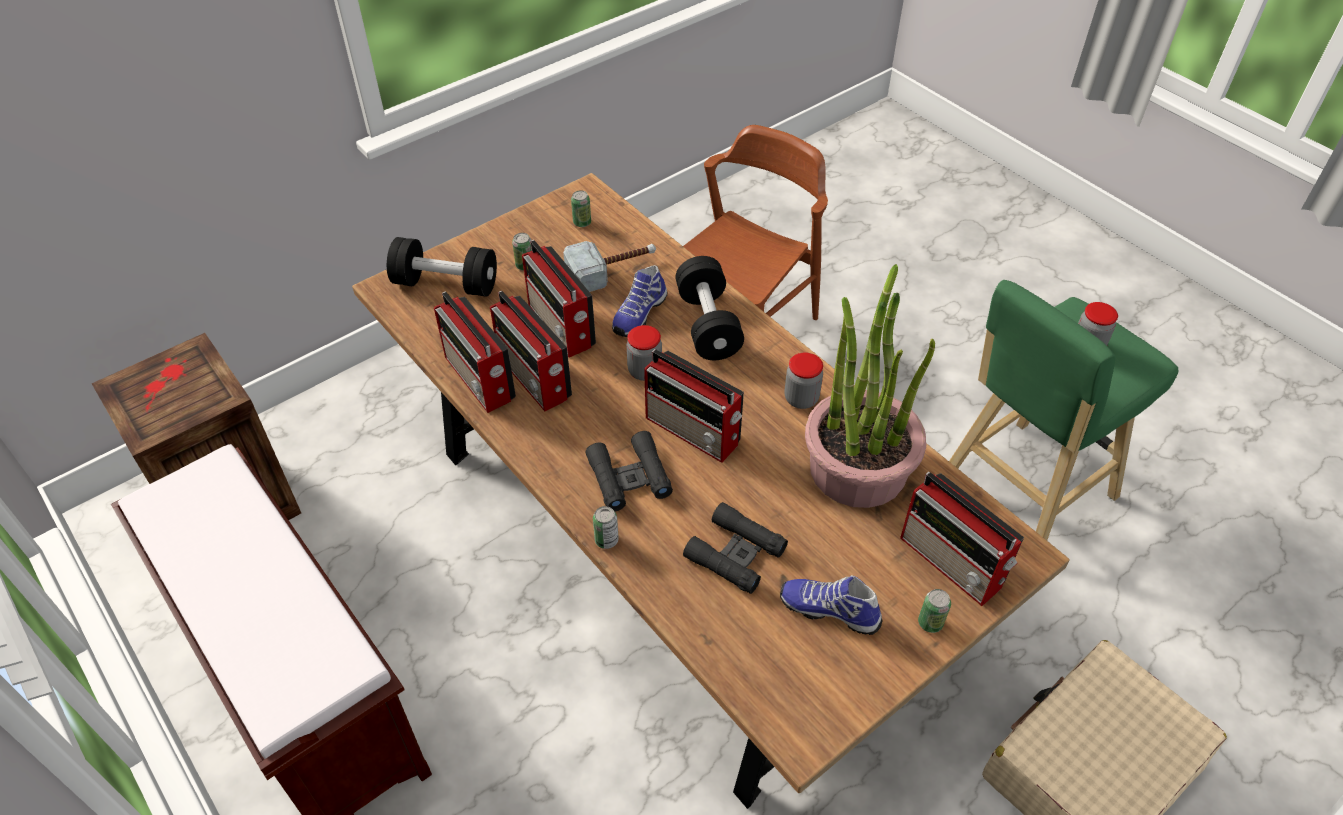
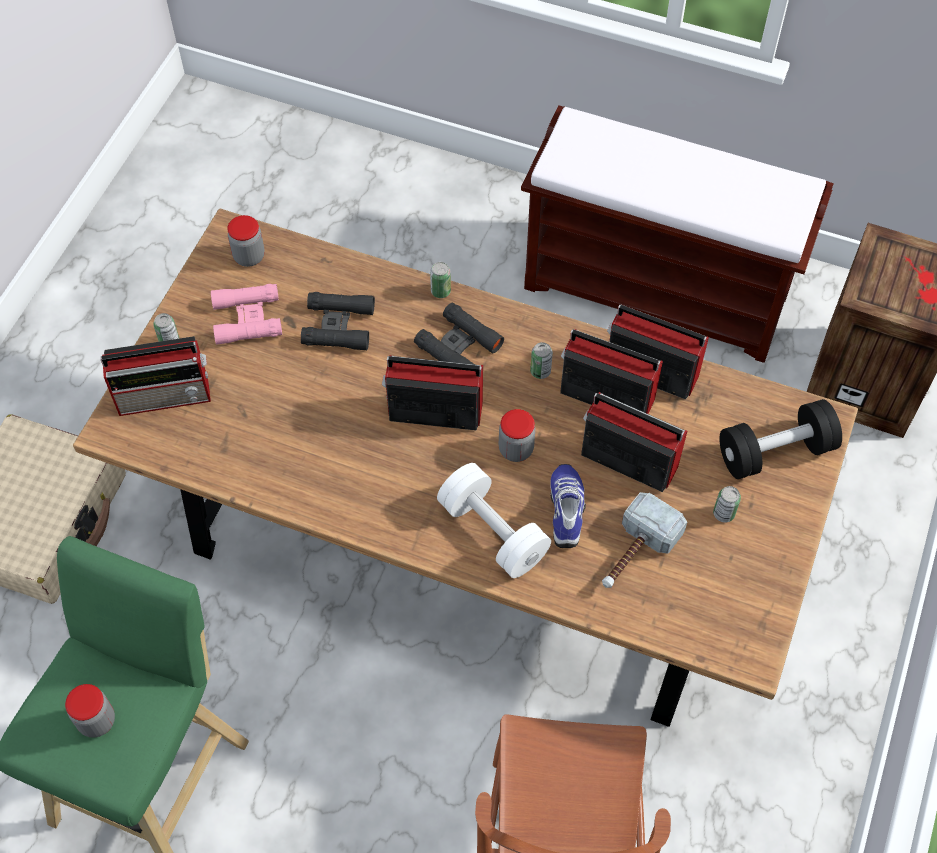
camera: 150 degrees right, 10 degrees up
can [571,190,591,227] -> can moved to [530,342,553,379]
black dumbbell [676,256,744,360] -> white dumbbell [437,463,551,578]
shoe [780,575,882,635] -> pink binoculars [211,284,282,345]
jar [785,352,823,409] -> jar moved to [227,215,265,267]
potted plant [805,264,935,508] -> none
radio [900,472,1024,606] -> radio turned 150 degrees clockwise [100,336,211,416]

